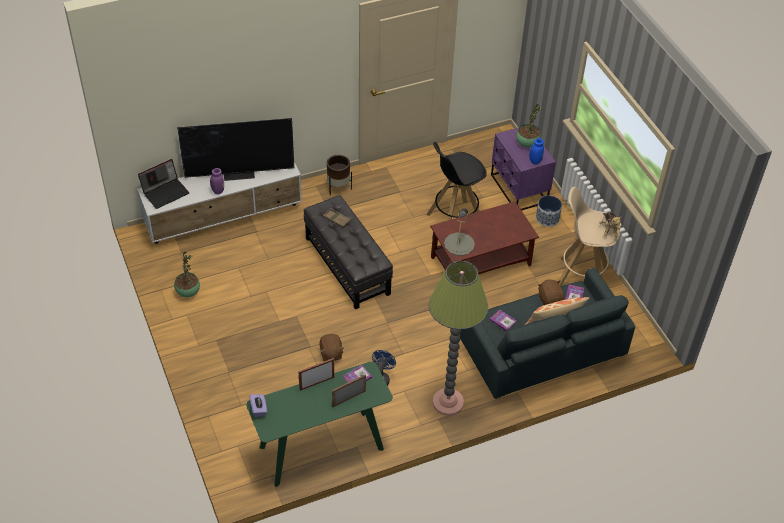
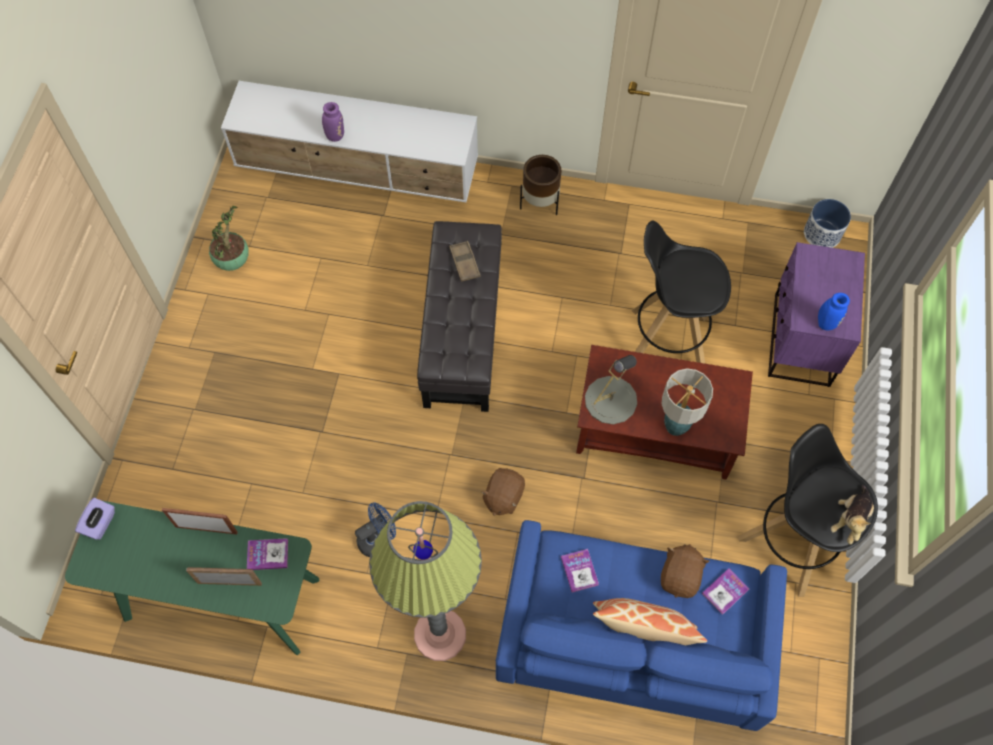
camera: 35 degrees right, 15 degrees up
laptop [138,159,189,209] -> none
television [177,118,294,181] -> none
brown plush toy [319,334,344,361] -> brown plush toy moved to [481,468,525,516]
grey sofa [460,268,635,399] -> blue sofa [496,520,787,731]
potted plant [516,104,542,148] -> none
planter [536,195,562,227] -> planter moved to [804,199,851,248]
beige stool [559,187,620,286] -> black stool [738,424,878,597]
none -> table lamp [662,368,713,436]

